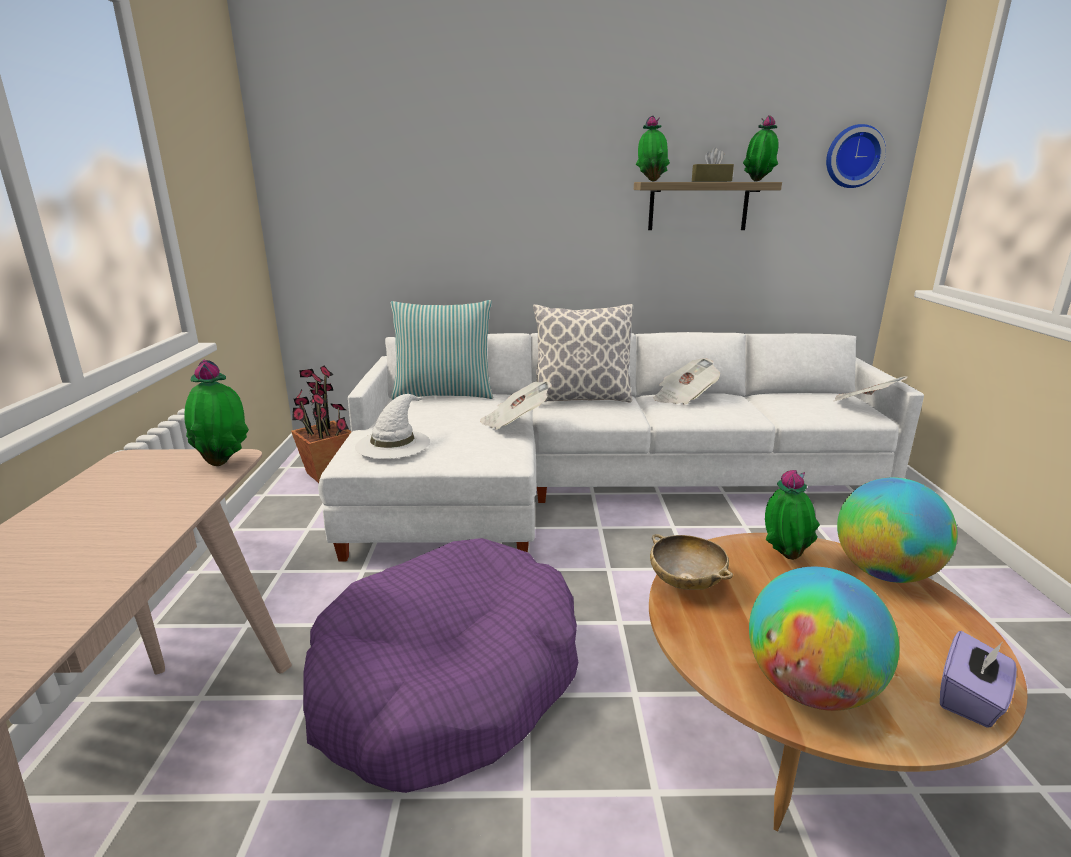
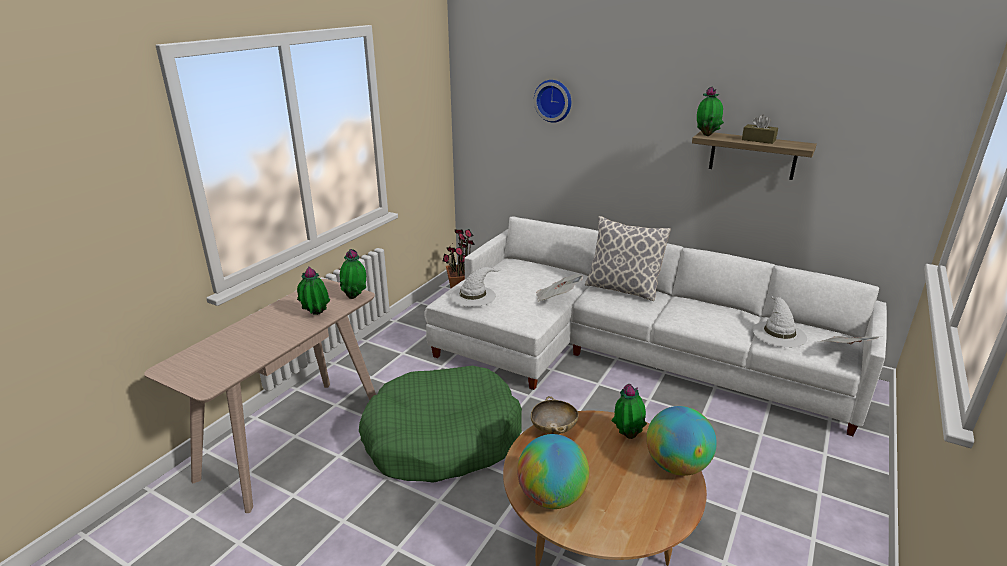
camera: 30 degrees right, 5 degrees up
purple dog bed [303,538,578,793] -> green dog bed [359,366,522,483]
pillow [391,300,493,400] -> none
newspaper [654,358,720,404] -> none
potted plant [743,115,779,182] -> potted plant moved to [297,266,330,315]
wall clock [826,124,886,188] -> wall clock moved to [534,80,571,123]
purple tissue box [940,631,1017,728] -> none
none -> white hat [752,296,807,347]

